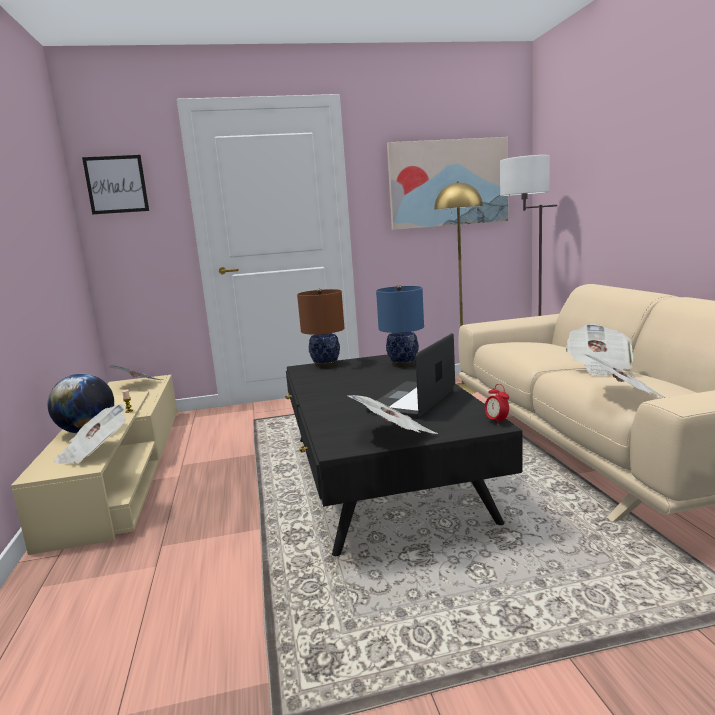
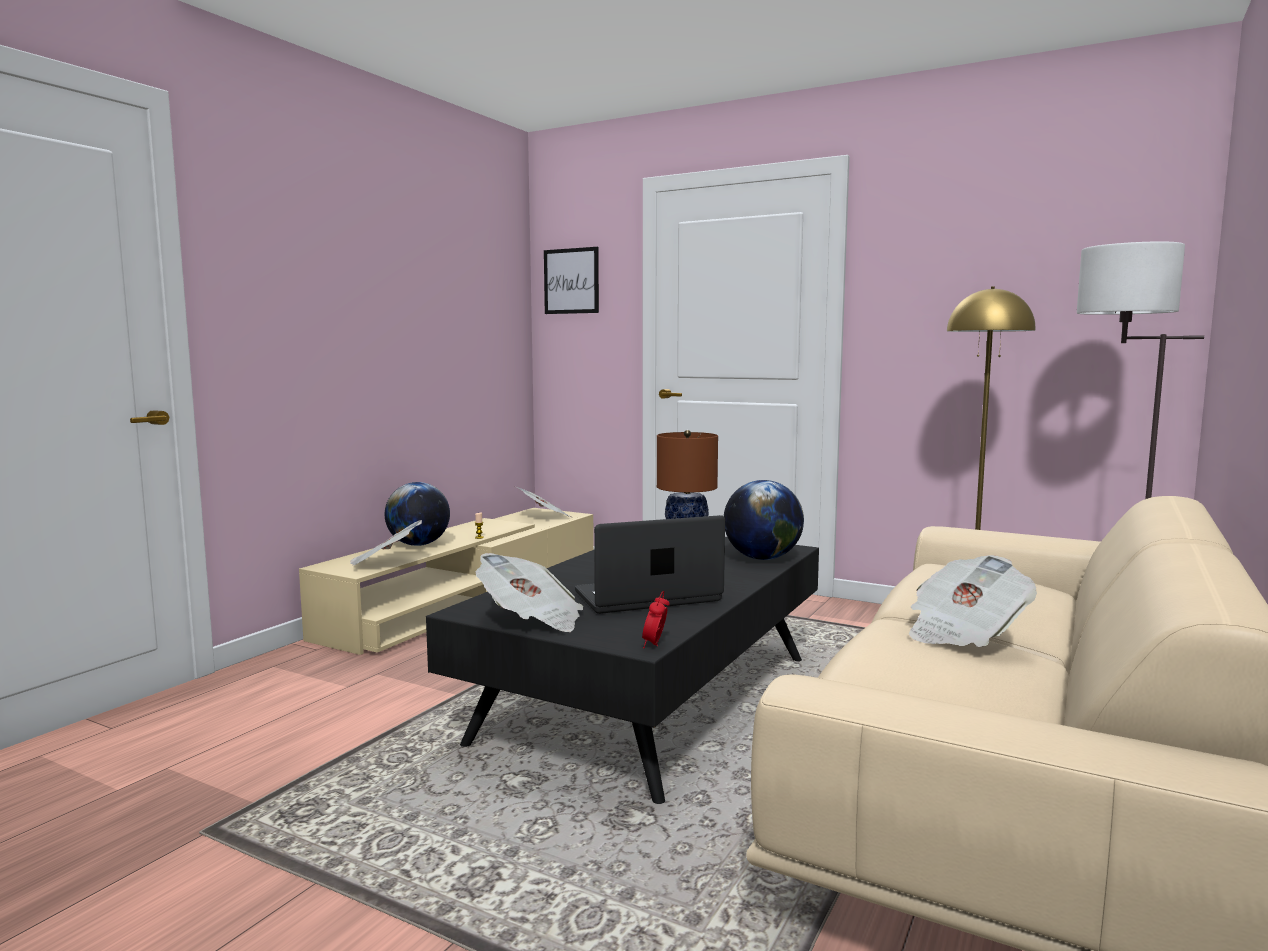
camera: 40 degrees right, 5 degrees down
blue table lamp [376,285,424,368] -> globe [724,480,804,560]
picture [387,137,509,230] -> none
newspaper [581,353,667,398] -> none

